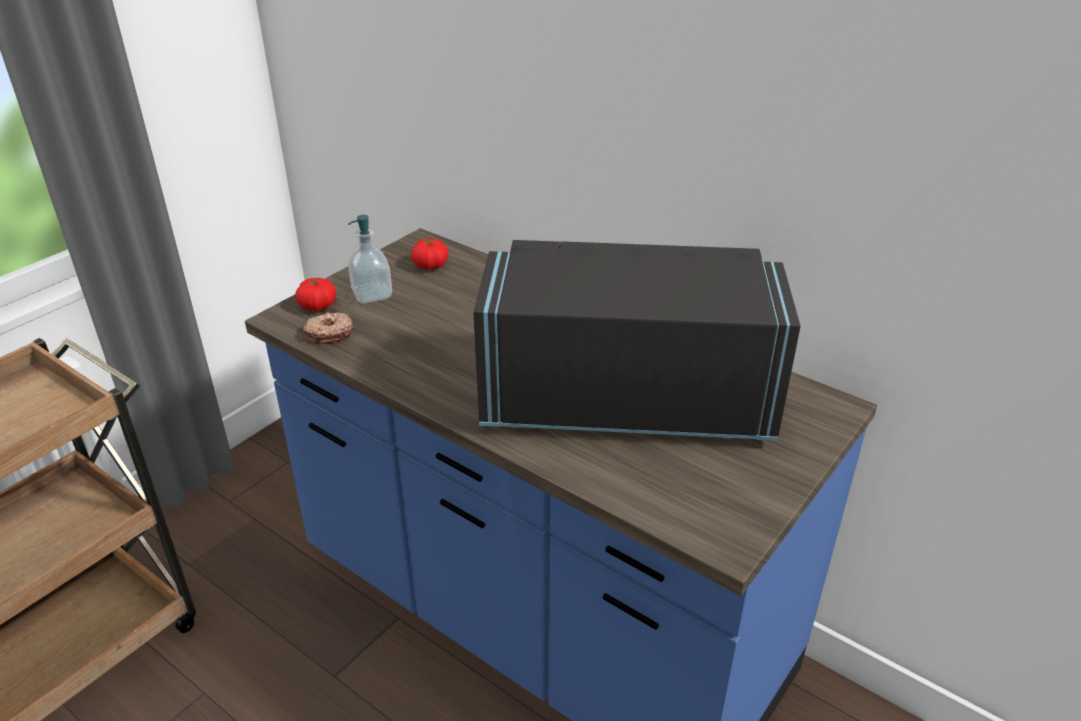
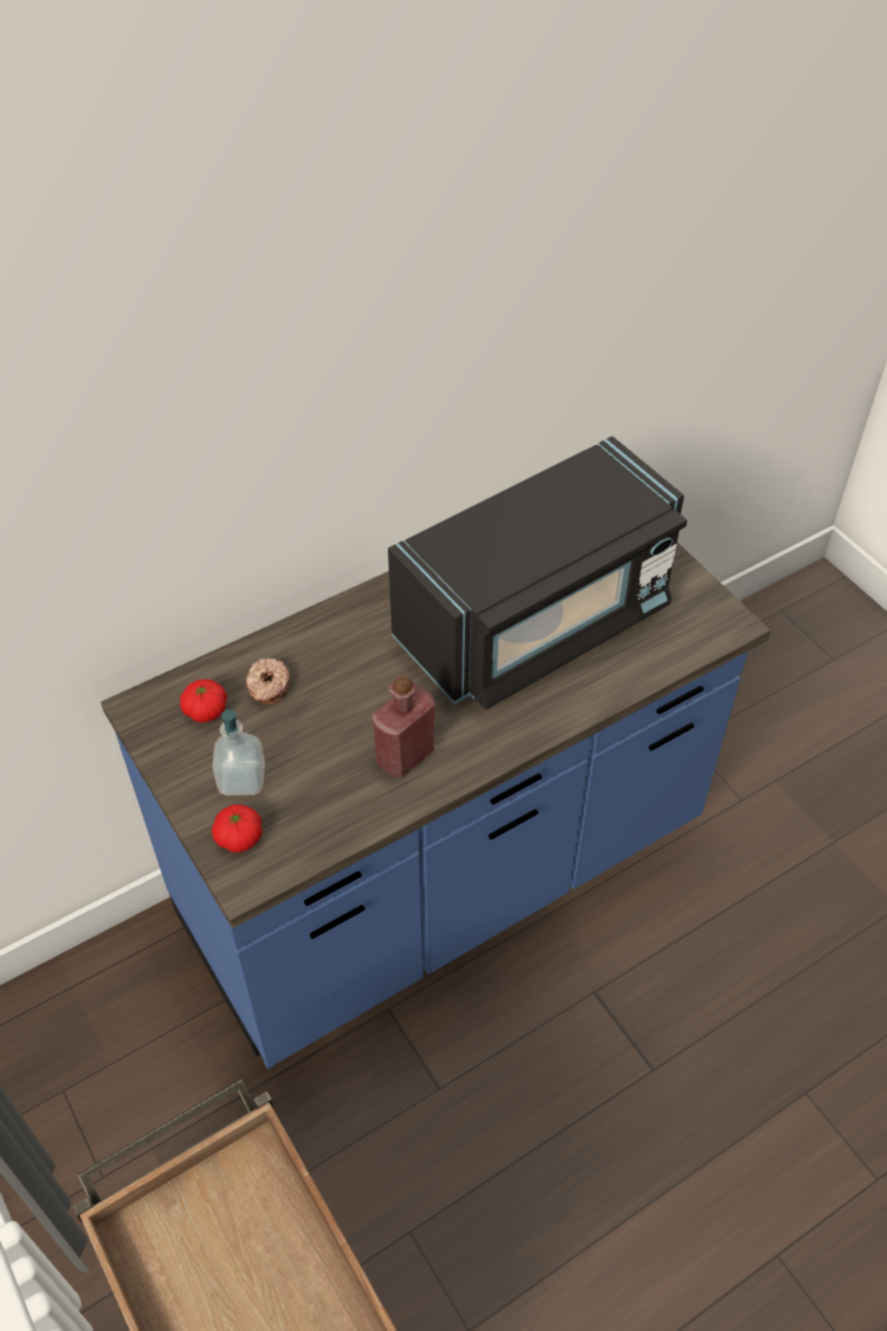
camera: 70 degrees left, 15 degrees up
donut [303,312,353,344] -> donut moved to [246,658,291,705]
black microwave [473,240,801,441] -> black microwave turned 150 degrees counterclockwise [388,436,687,710]
none -> red bottle [372,675,435,778]

